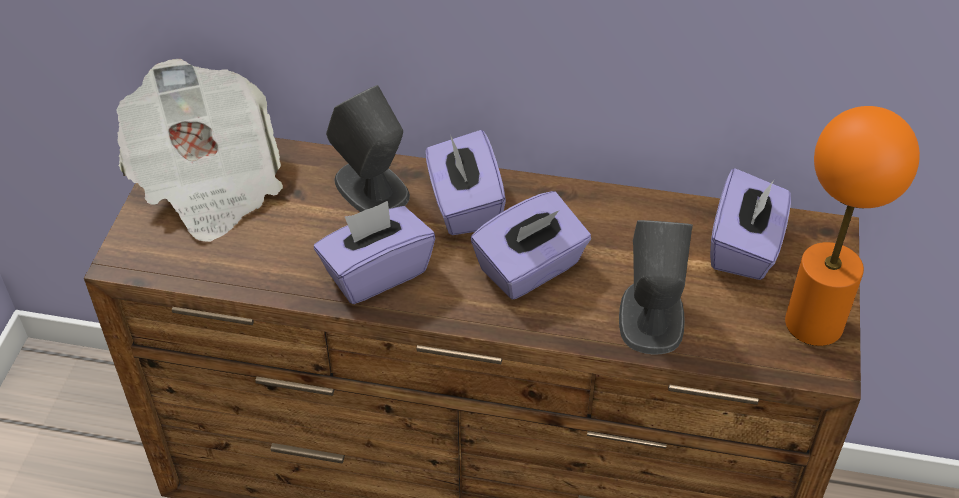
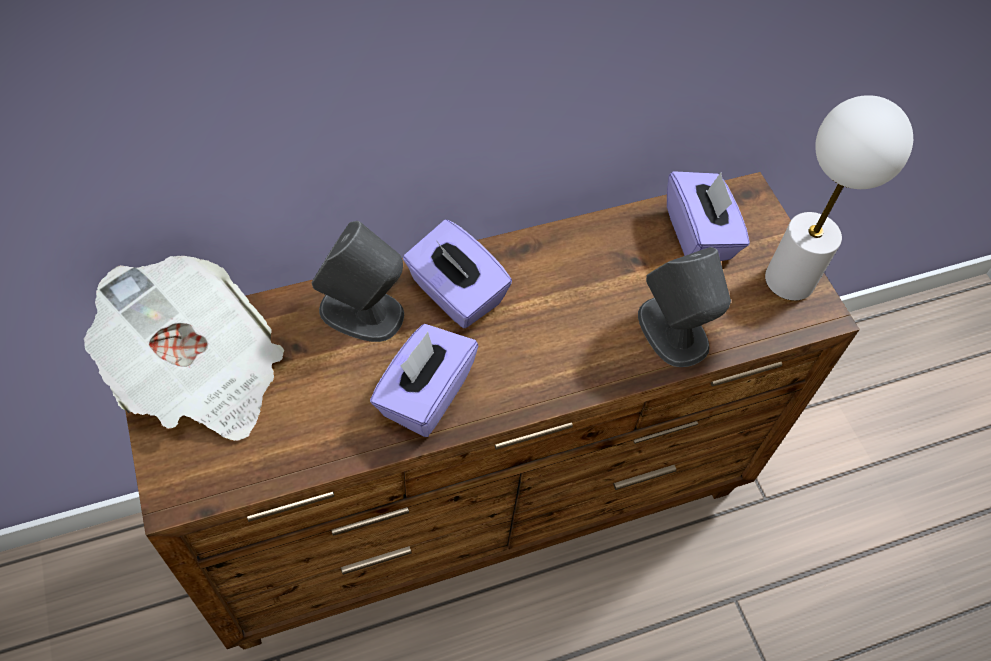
camera: 35 degrees left, 10 degrees up
purple tissue box [471,191,591,300] -> none
orange table lamp [785,106,920,346] -> white table lamp [765,95,913,301]

